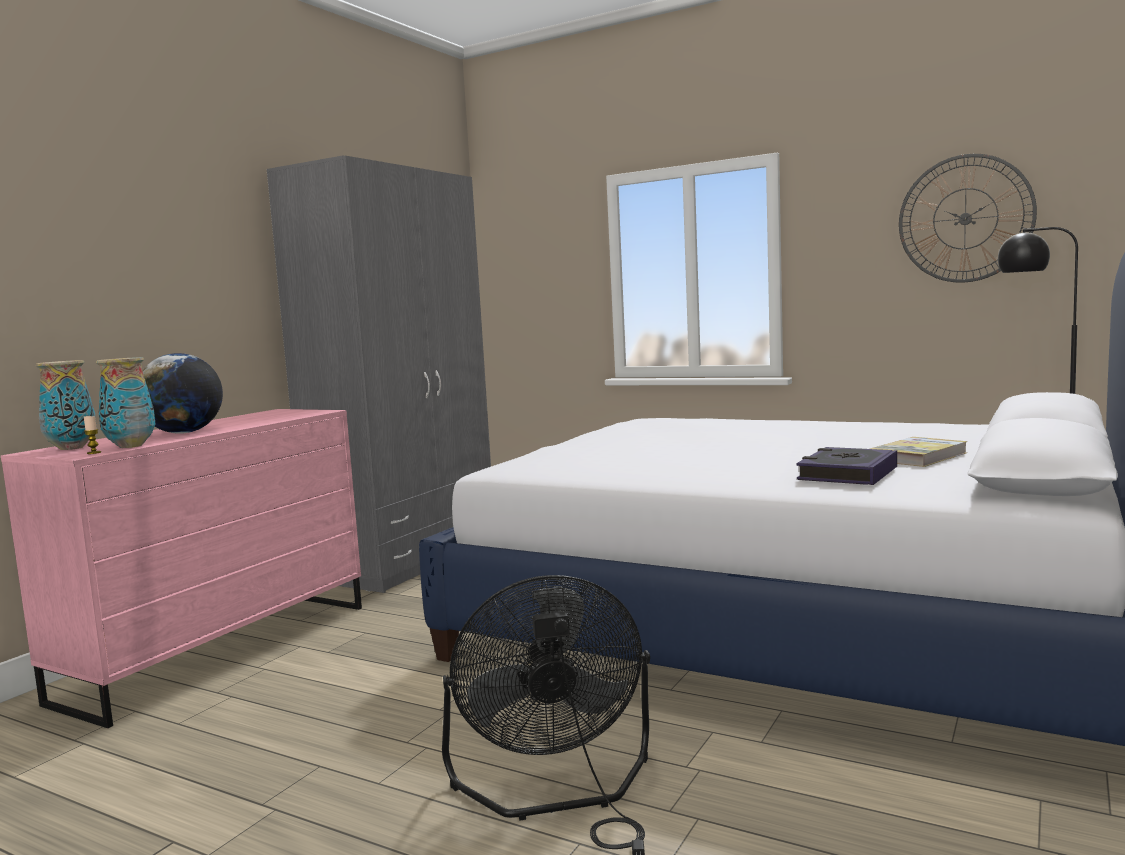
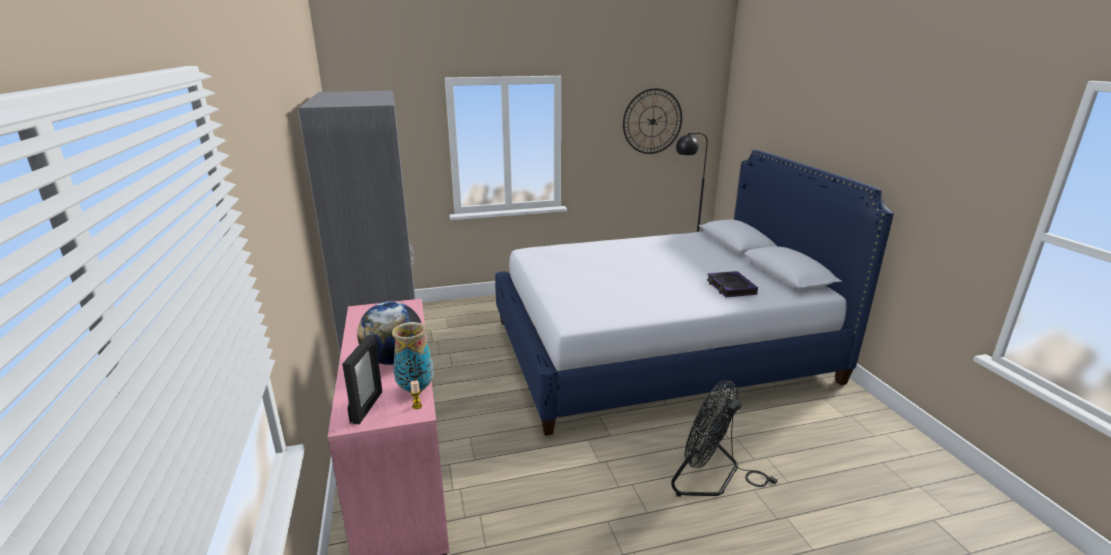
camera: 45 degrees left, 15 degrees up
vase [36,360,96,450] -> picture frame [342,335,383,424]
book [870,437,967,467] -> none

